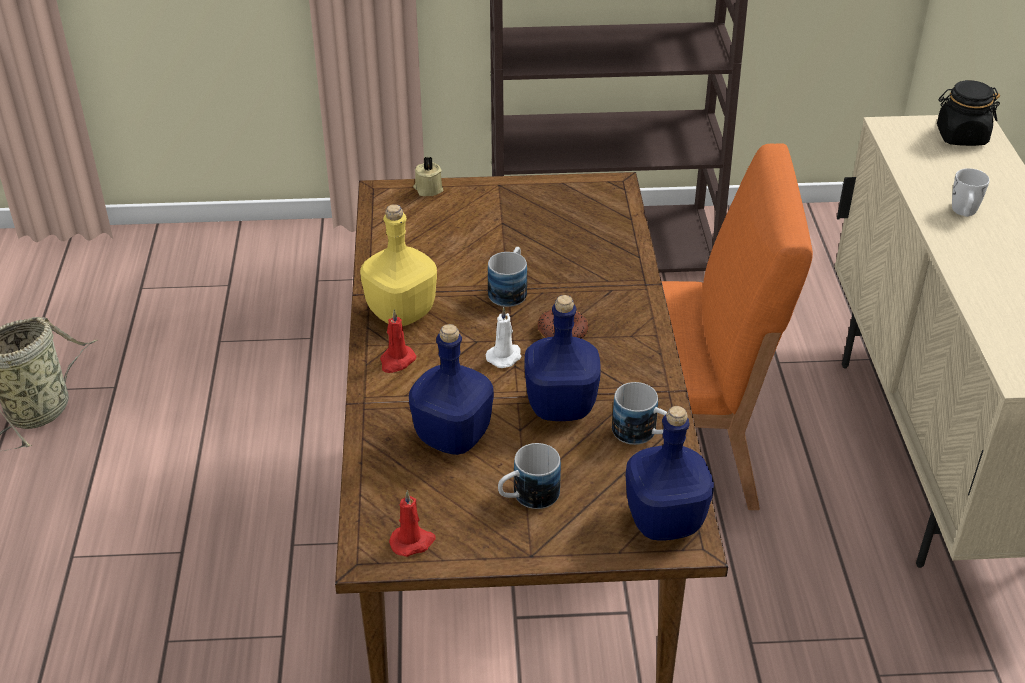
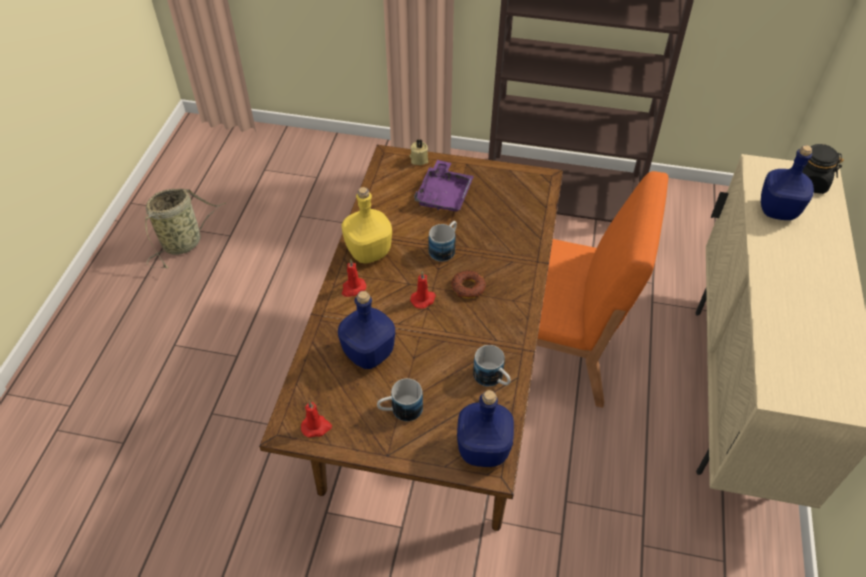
camera: 15 degrees right, 10 degrees up
white candle [486,307,522,368] -> red candle [410,271,436,309]
blue bottle [524,295,601,421] -> blue bottle moved to [761,145,814,220]
white mug [952,168,990,217] -> none
none -> purple tray [414,160,474,211]

